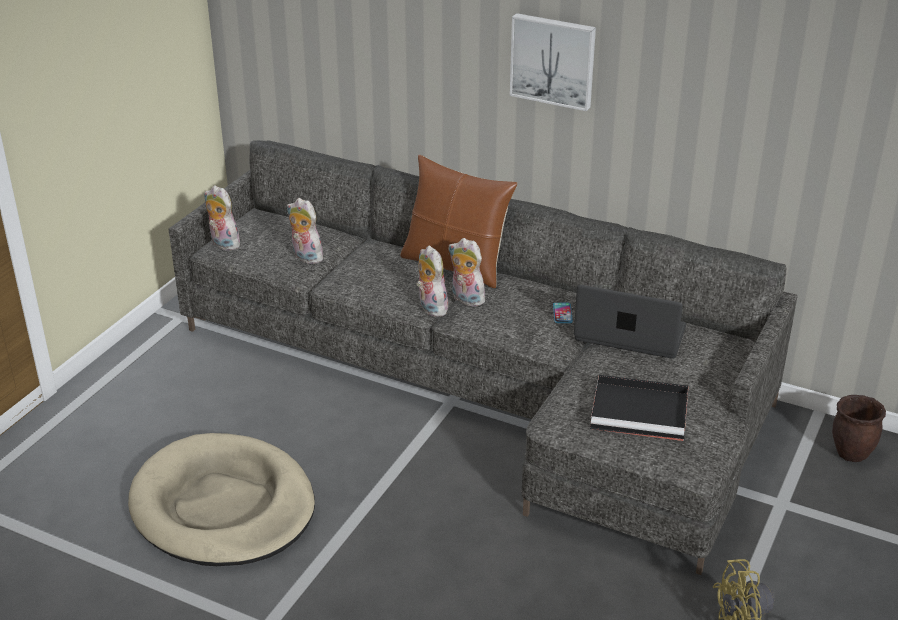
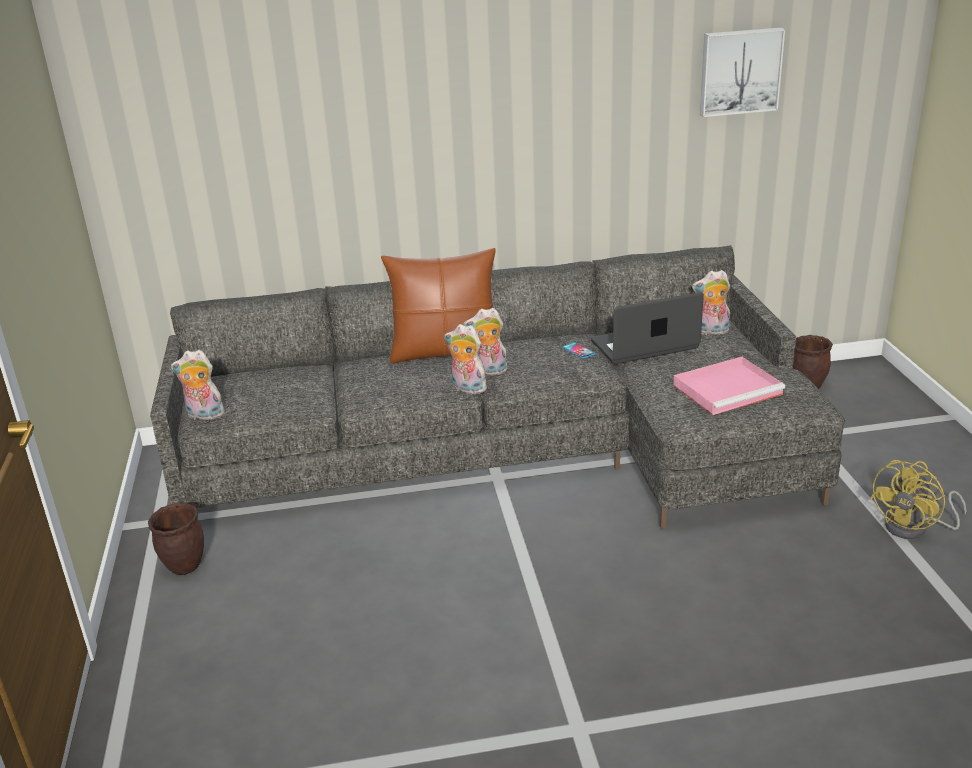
camera: 35 degrees left, 5 degrees down
beige dog bed [128,433,315,566] -> none
plush toy [287,198,323,264] -> plush toy moved to [692,270,730,335]
picture [510,13,596,111] -> picture moved to [700,28,785,117]
black tray [590,375,689,441] -> pink tray [673,357,785,415]
none -> brown planter [148,503,204,575]

